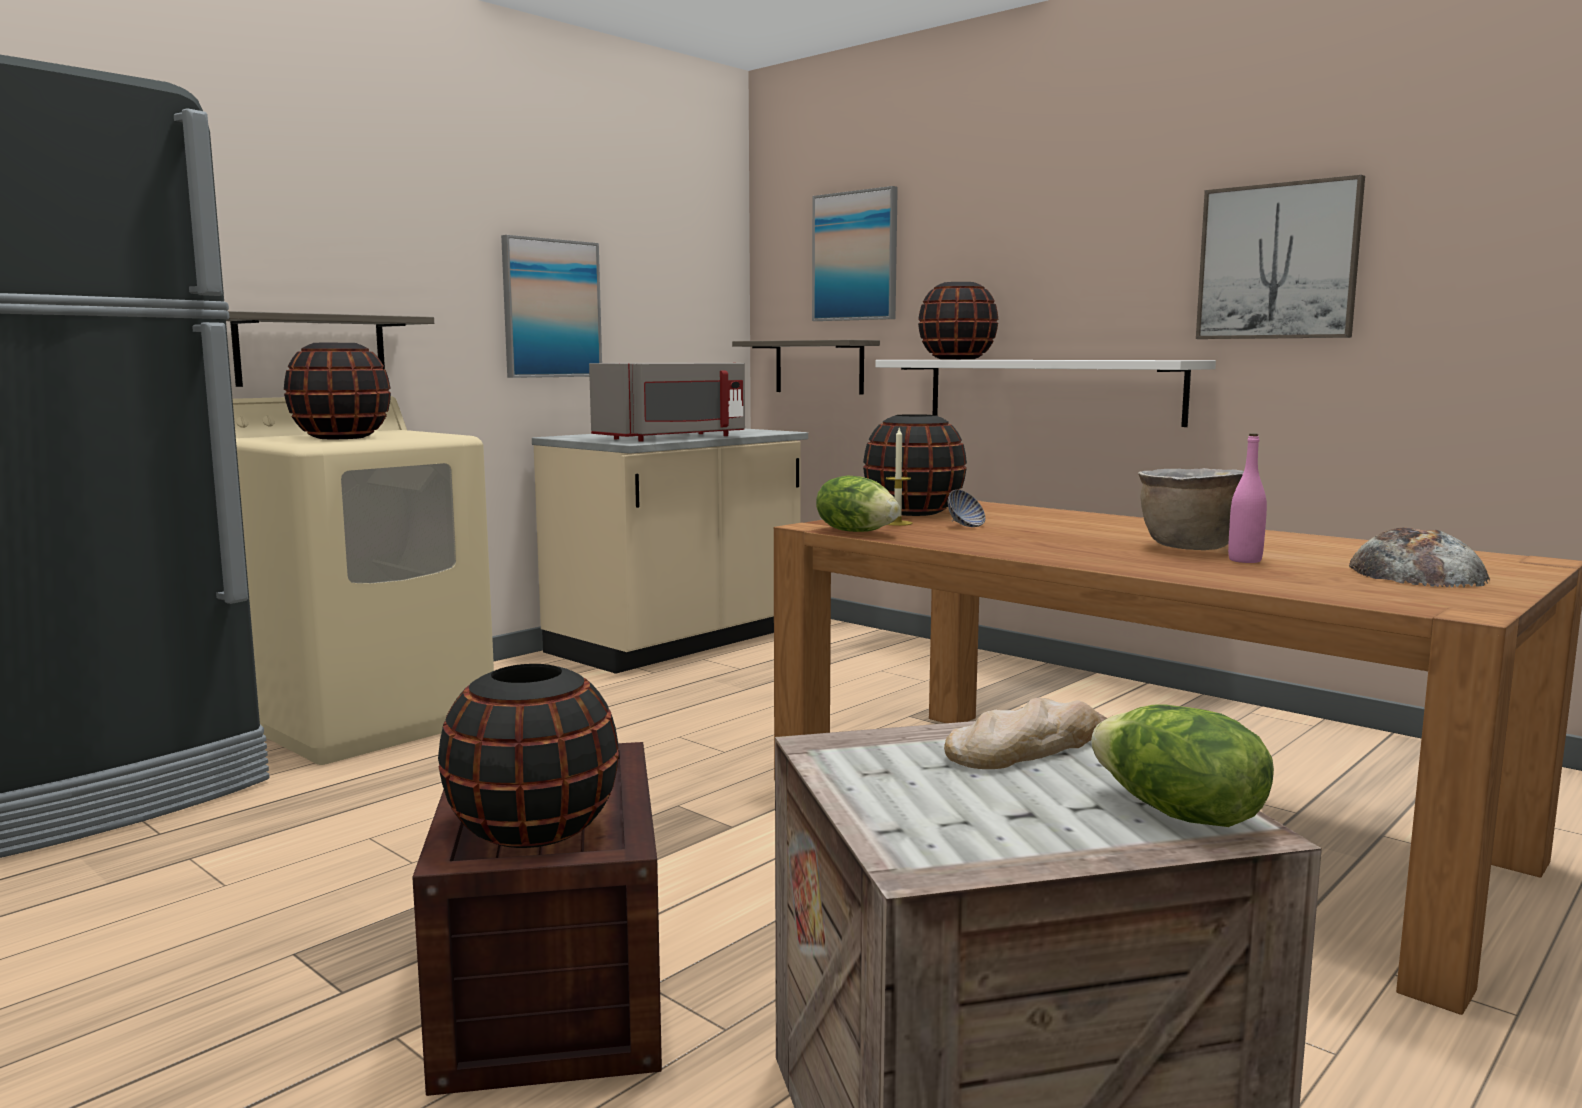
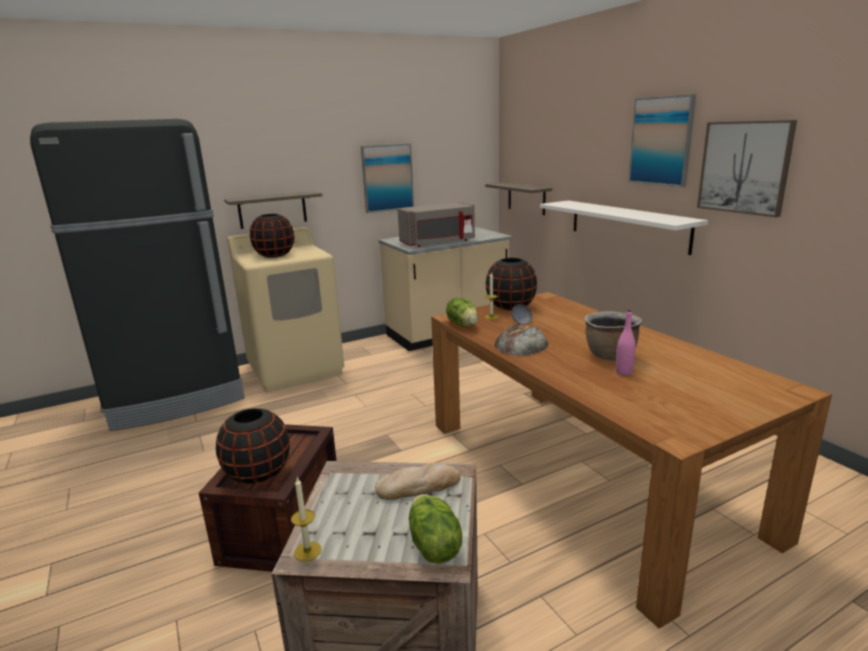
camera: 20 degrees right, 10 degrees up
picture [812,186,898,321] -> picture moved to [628,94,696,187]
black vase [918,282,998,359] -> none
bread [1349,528,1490,588] -> bread moved to [494,324,548,356]
none -> candle [291,478,322,562]

